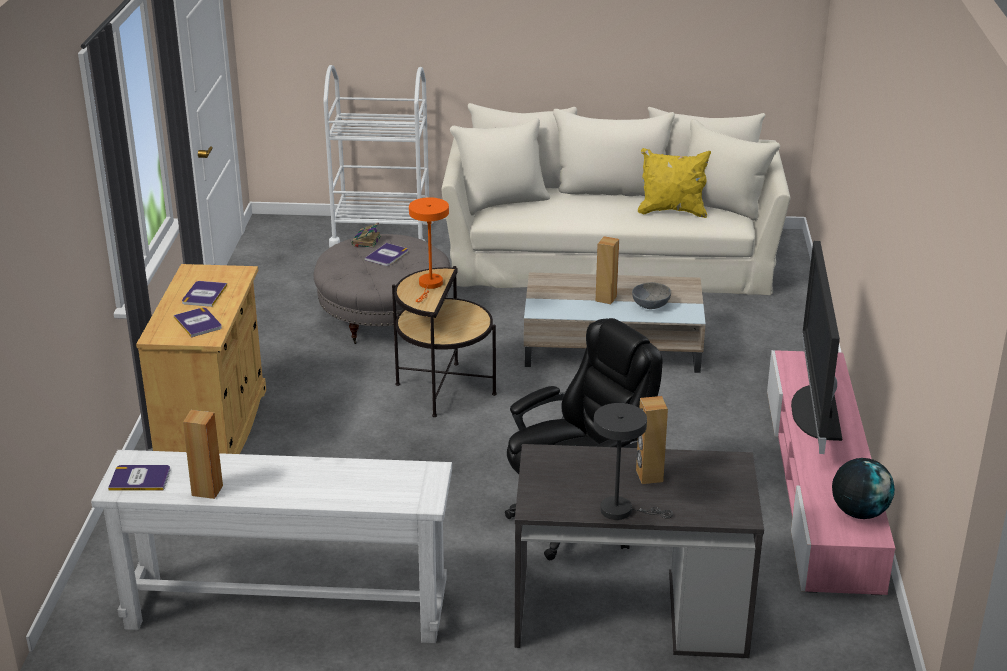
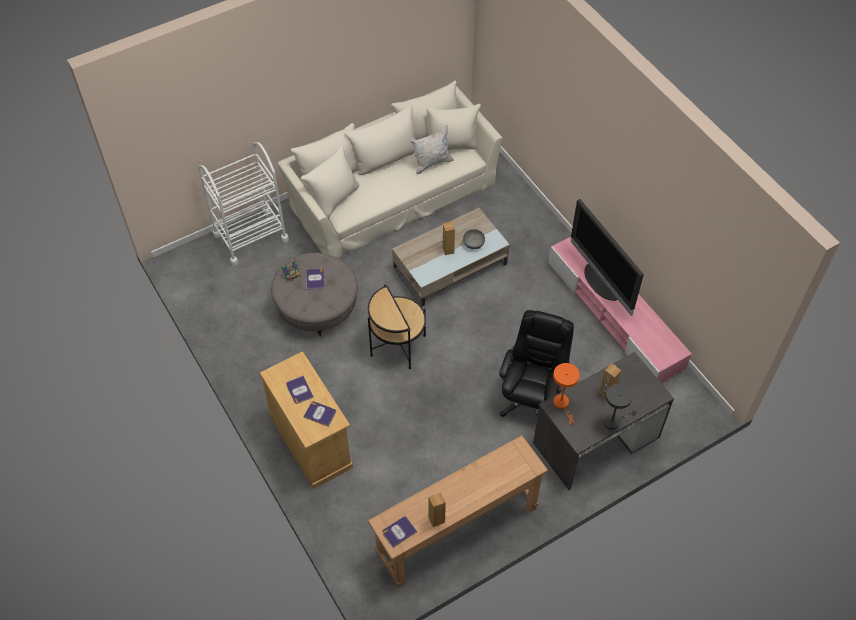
camera: 35 degrees left, 25 degrees up
white console table [91,450,452,643] -> brown console table [368,435,548,588]
orange table lamp [409,197,449,302] -> orange table lamp moved to [553,363,580,425]
yellow pillow [638,148,711,218] -> white pillow [410,125,453,174]
globe [832,458,895,519] -> none

